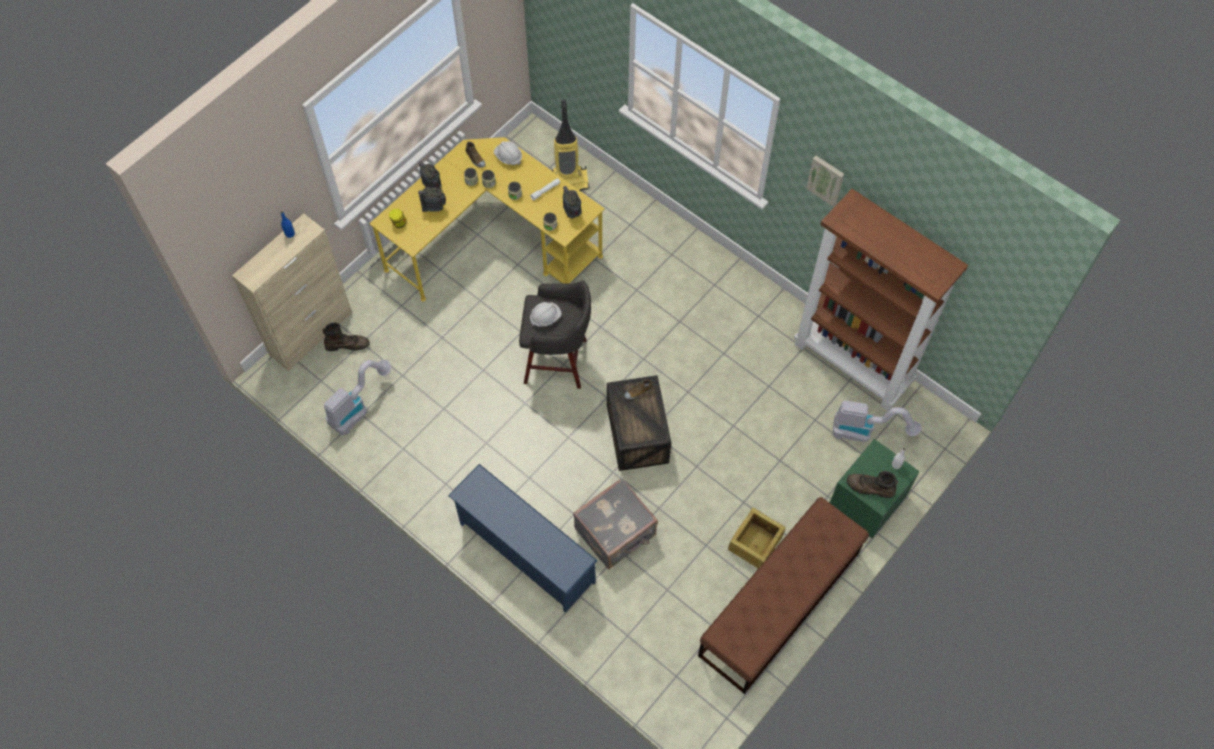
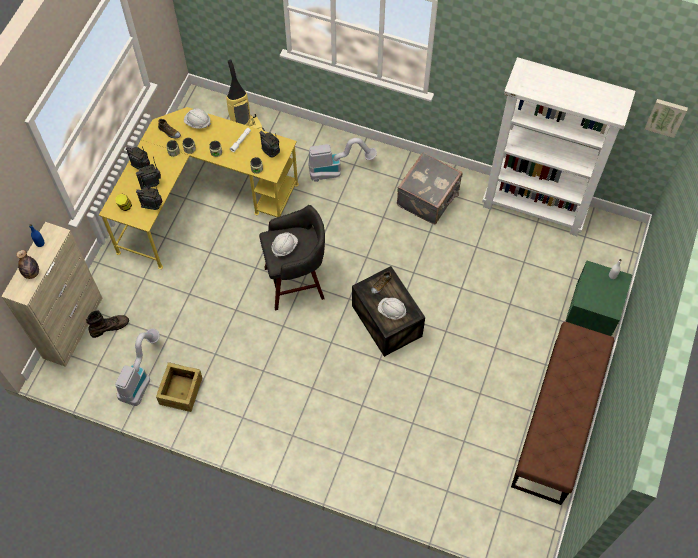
camera: 20 degrees left, 0 degrees up
blue shoe rack [448,464,598,613] -> none
grey suitcase [573,478,658,569] -> grey suitcase moved to [397,152,463,224]
crate [728,507,786,569] -> crate moved to [156,362,202,412]
brown bookcase [794,189,968,411] -> white bookcase [482,57,636,236]
picture [806,156,844,207] -> picture moved to [645,99,688,138]
vacuum cleaner [832,400,922,442] -> vacuum cleaner moved to [308,138,377,182]
brown boot [847,471,898,498] -> none
none -> bottle [16,250,39,279]
none -> radio [136,183,162,210]
none -> white hard hat [378,298,406,319]

